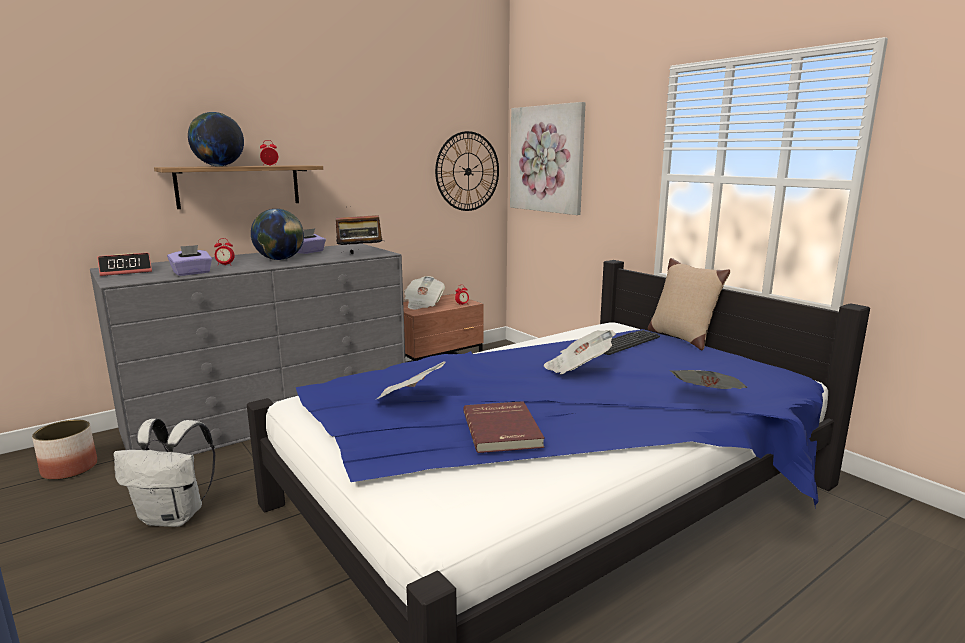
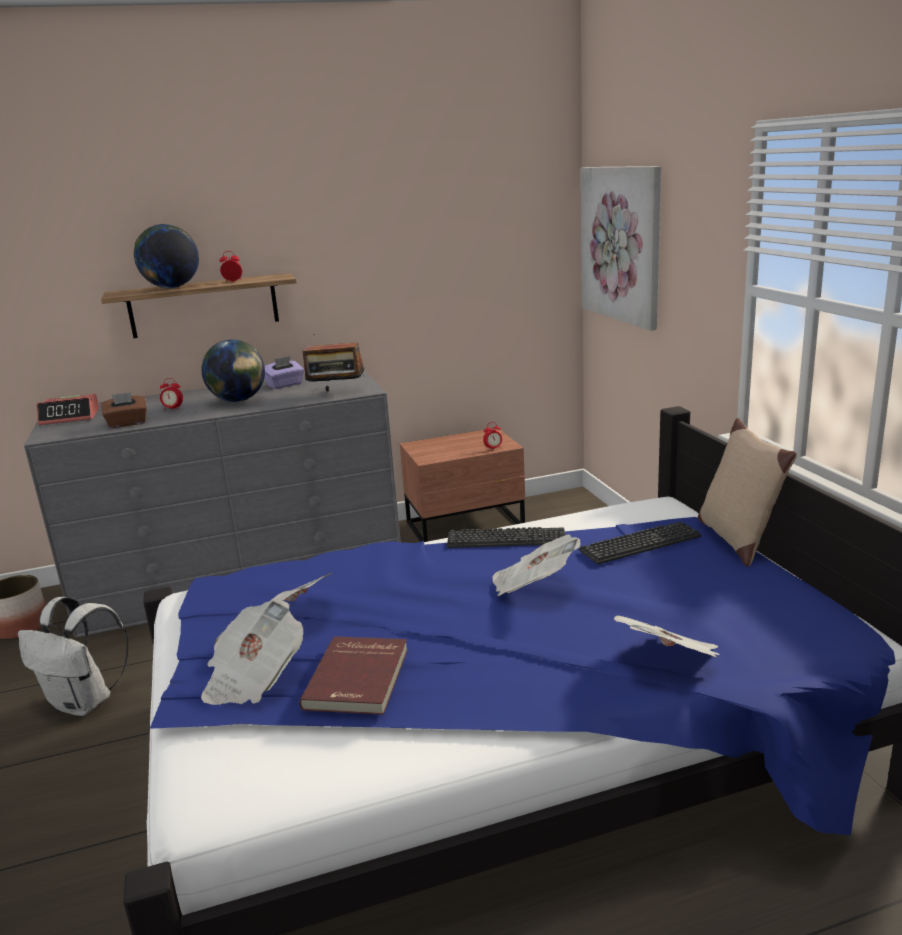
camera: 20 degrees right, 5 degrees up
purple tissue box [167,245,212,276] -> brown tissue box [101,392,147,428]
newspaper [404,276,445,309] -> newspaper moved to [201,600,303,705]
wall clock [435,131,499,211] -> none
none -> keyboard [447,527,565,548]

